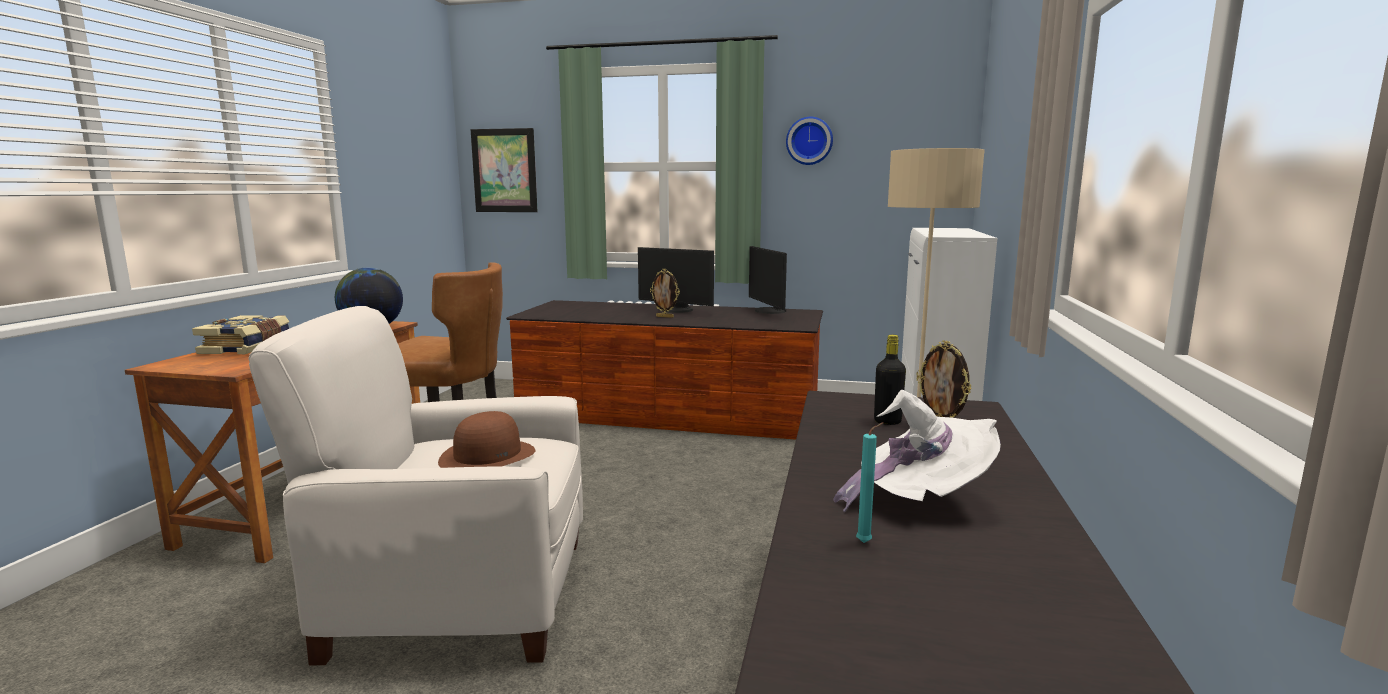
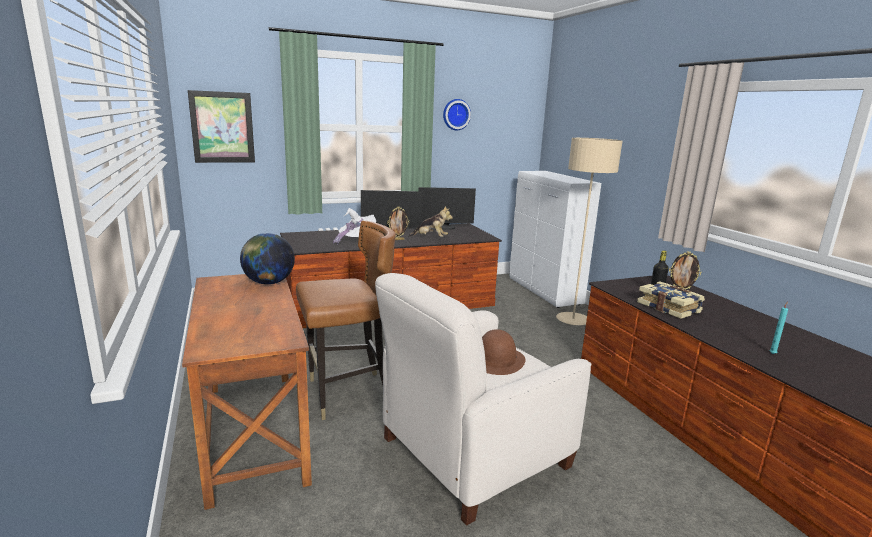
camera: 35 degrees left, 5 degrees up
book [192,315,289,354] -> book moved to [637,281,705,319]
monitor [749,246,787,314] -> monitor turned 45 degrees counterclockwise [419,187,476,230]
white hat [833,390,1001,513] -> white hat moved to [333,208,376,245]
none -> plush toy [409,206,453,237]

